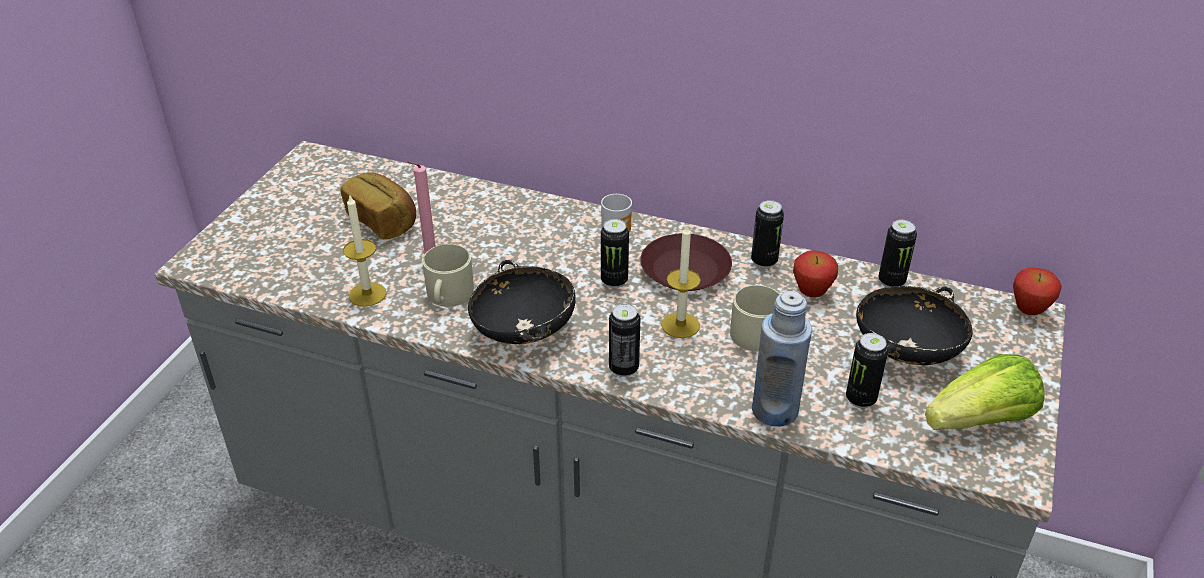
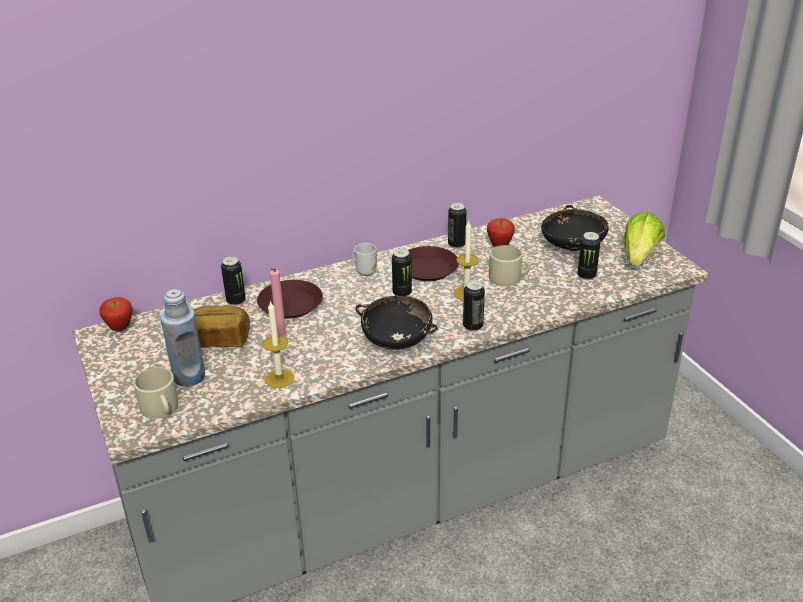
camera: 45 degrees left, 5 degrees down
beige mug [422,244,474,307] -> beige mug moved to [133,368,178,419]
blue bottle [752,291,812,427] -> blue bottle moved to [160,289,205,387]
can [878,219,917,287] -> can moved to [221,256,246,306]
apple [1013,267,1062,315] -> apple moved to [99,297,133,331]
none -> brown plate [257,280,323,319]

